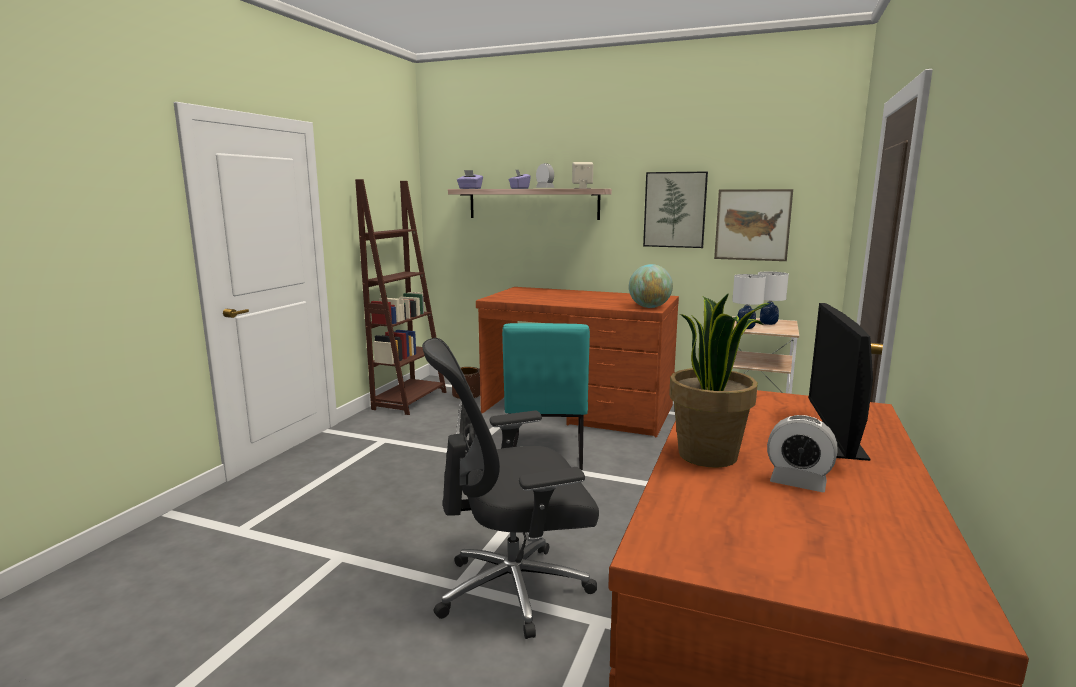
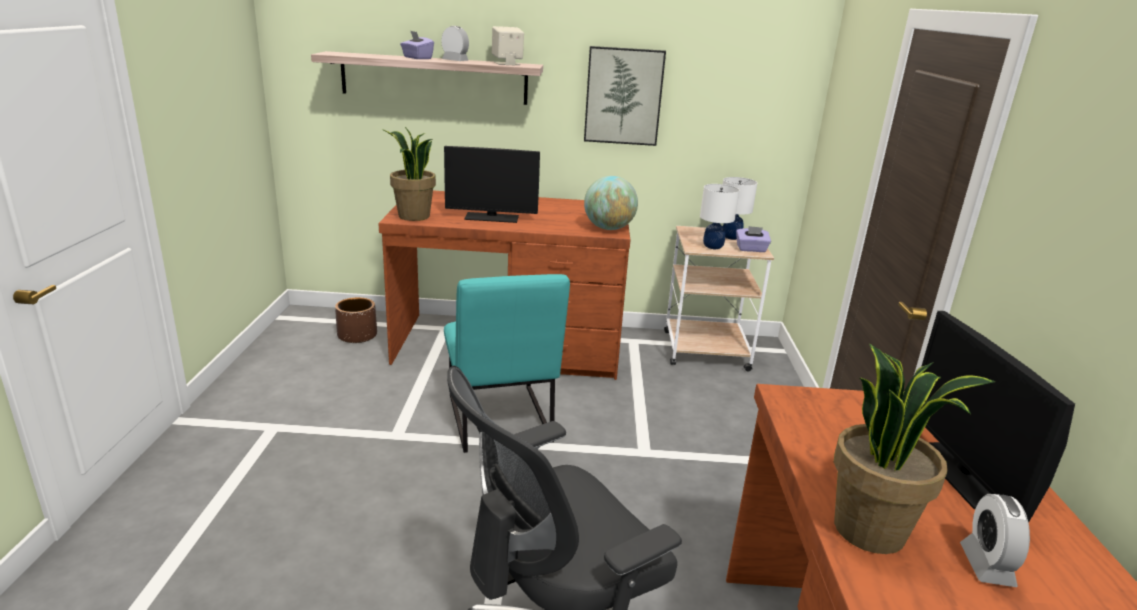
camera: 20 degrees left, 10 degrees up
brown bookcase [355,179,447,415] -> none
purple tissue box [457,170,483,189] -> purple tissue box moved to [736,226,771,252]
picture [714,189,793,261] -> none
alarm clock [767,415,838,492] -> alarm clock turned 90 degrees clockwise [960,494,1030,587]
none -> potted plant [382,127,436,221]
none -> monitor [444,146,540,223]

